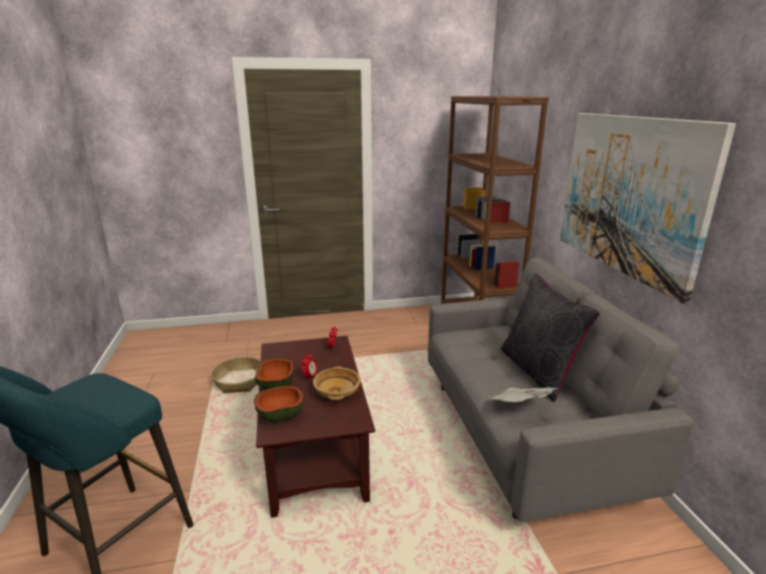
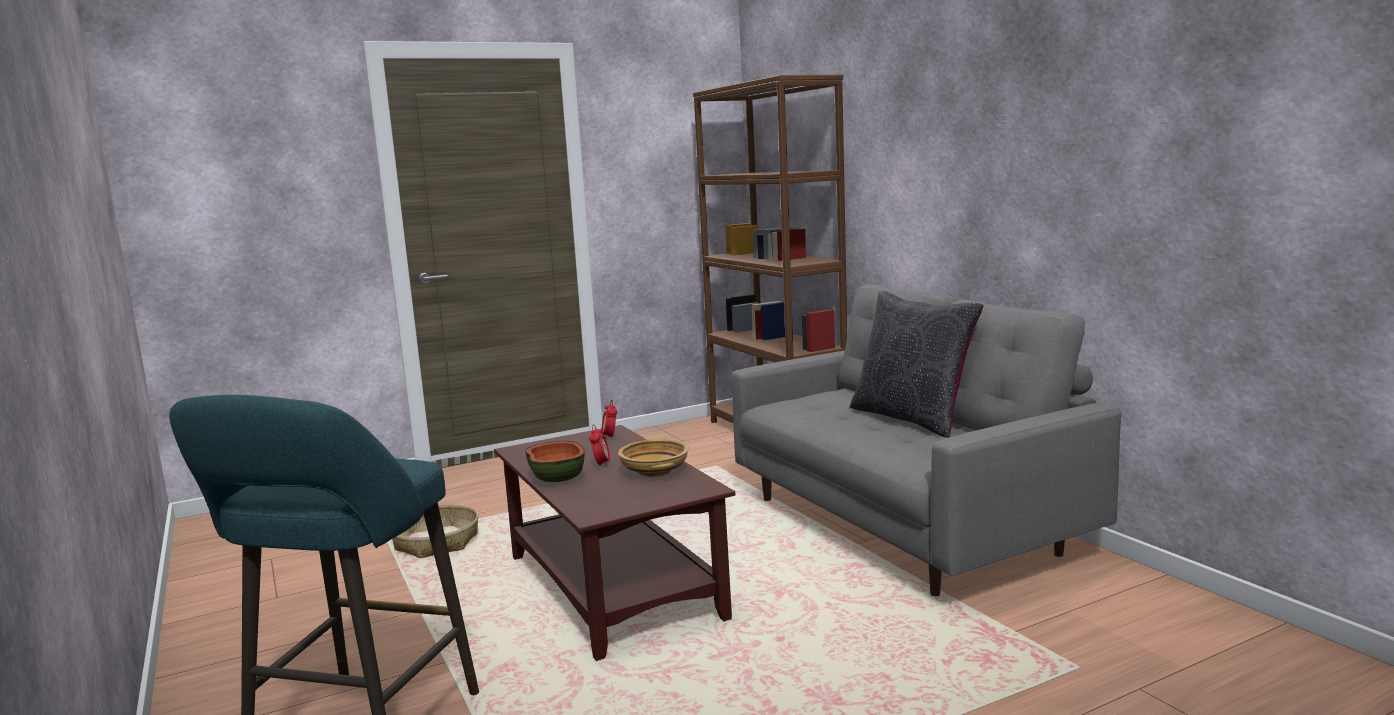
camera: 15 degrees left, 10 degrees down
bowl [254,386,304,422] -> none
newspaper [491,387,559,402] -> none
picture [560,113,736,304] -> none

